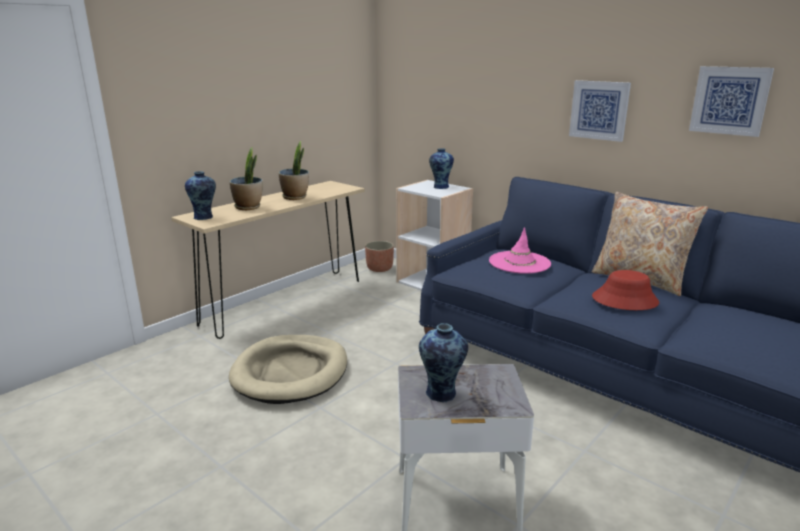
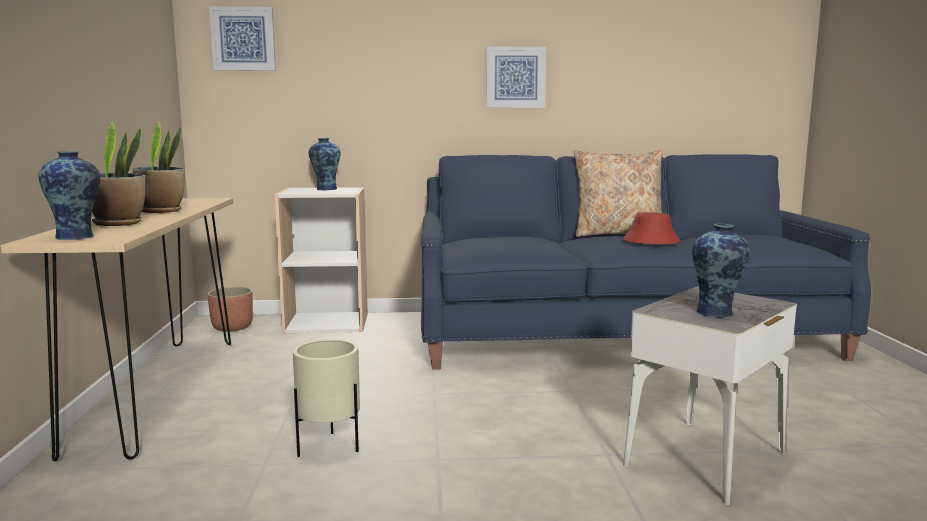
camera: 45 degrees left, 10 degrees down
beige dog bed [229,335,347,404] -> beige planter [293,339,360,457]
pink hat [489,227,551,274] -> none
picture [689,66,774,137] -> picture moved to [209,6,276,71]

